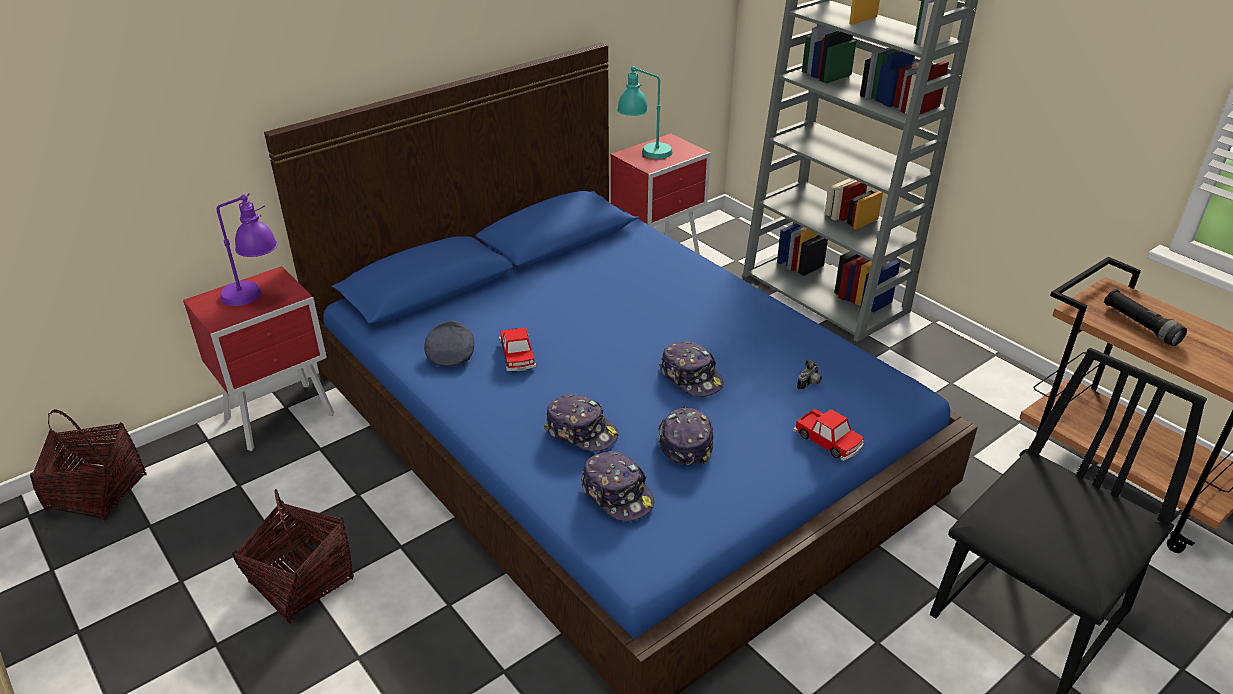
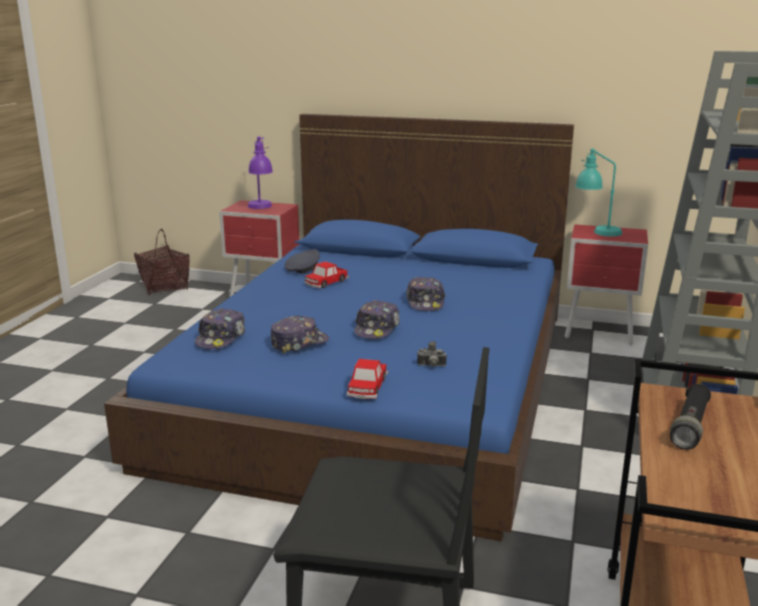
camera: 55 degrees right, 15 degrees down
basket [232,489,354,624] -> none
cap [544,394,618,452] -> cap moved to [406,276,446,311]

